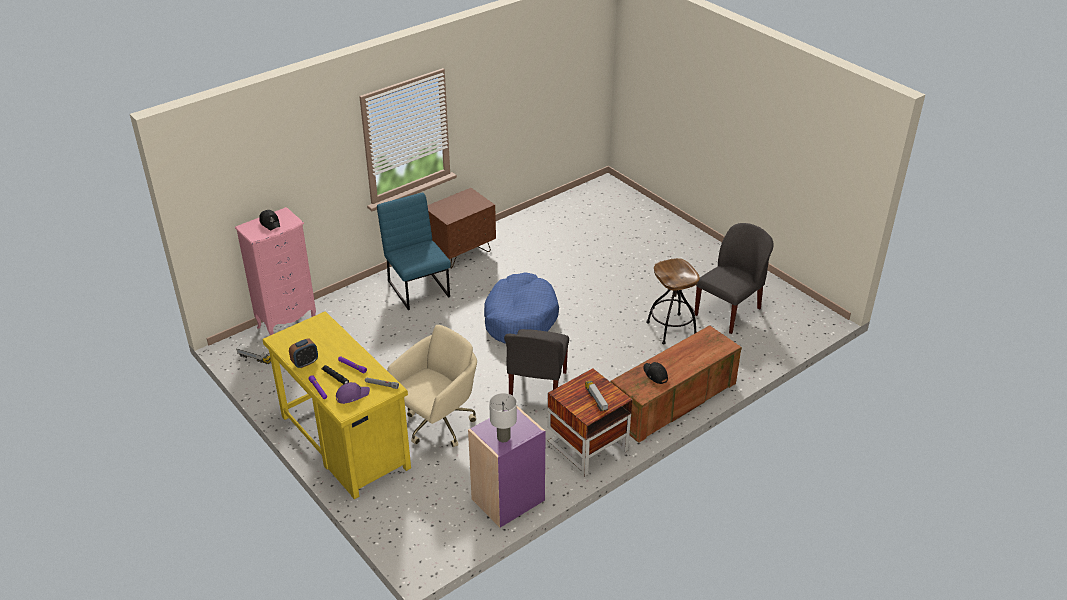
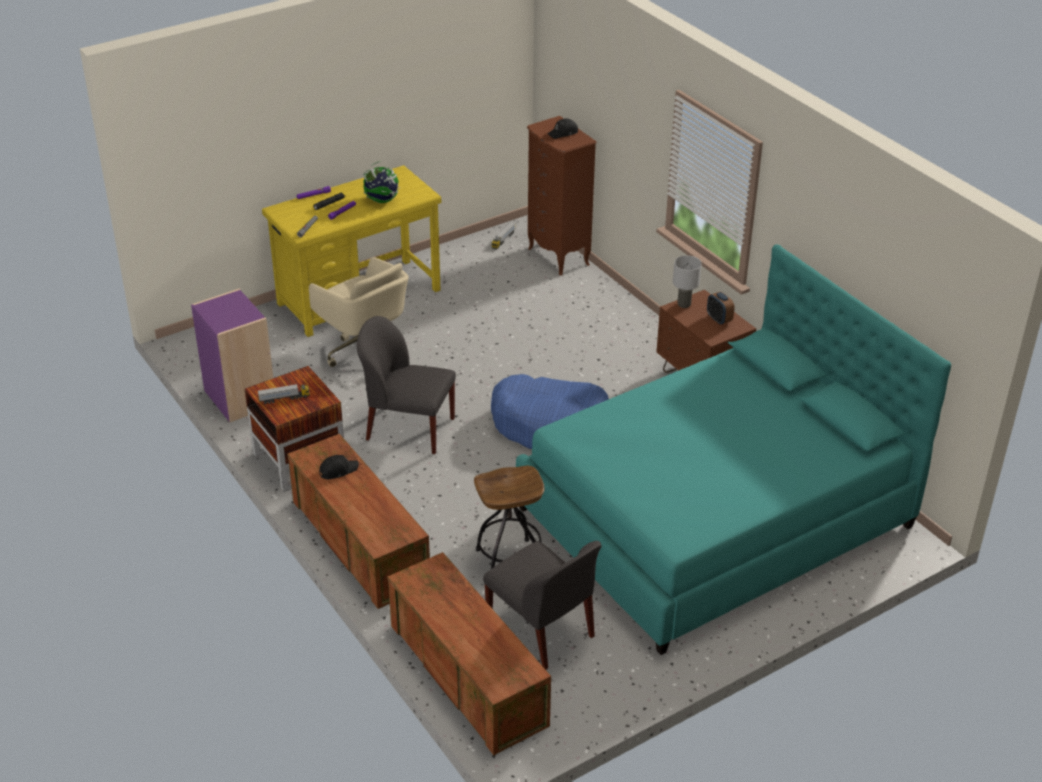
camera: 95 degrees right, 0 degrees up
pink dresser [235,207,316,335] -> brown dresser [527,116,597,276]
alarm clock [289,338,318,368] -> alarm clock moved to [707,292,735,325]
purple cap [336,382,370,404] -> none
blue chair [377,193,451,310] -> none
white table lamp [489,393,517,443] -> white table lamp moved to [673,255,702,308]
none -> globe [363,161,400,203]
none -> brown bench [387,552,551,755]
none -> turquoise bed [516,244,951,655]

